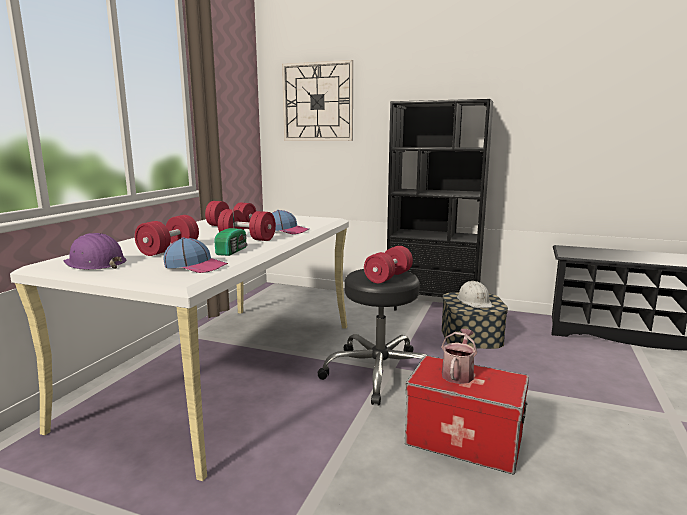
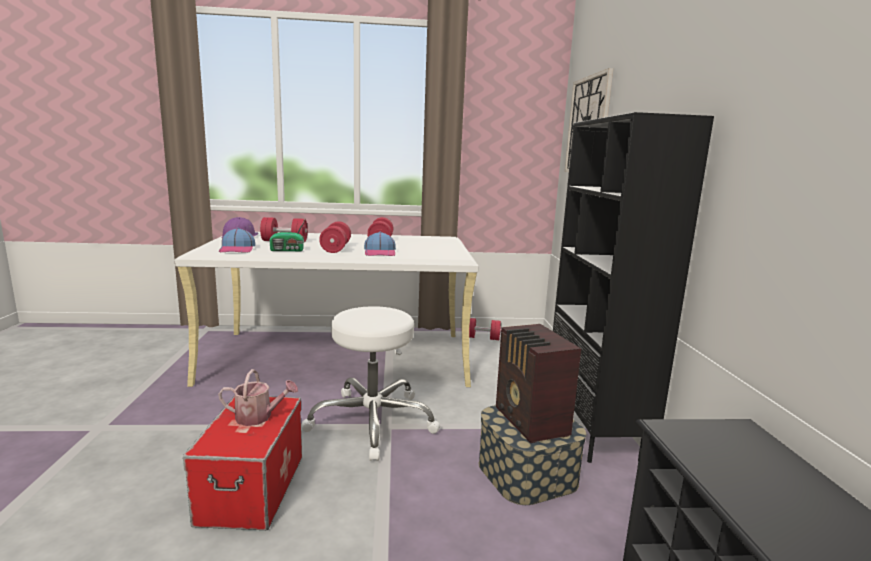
camera: 65 degrees right, 0 degrees up
black stool [318,269,428,406] -> white stool [302,306,440,461]
red dumbbell [364,246,413,283] -> red dumbbell moved to [469,318,501,340]
white hard hat [457,281,492,308] -> radio [496,324,581,443]

